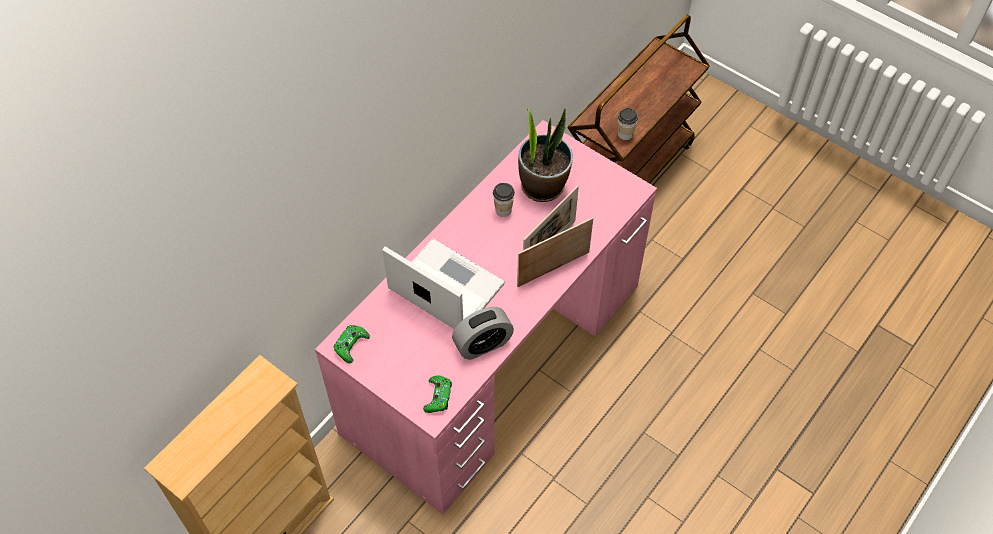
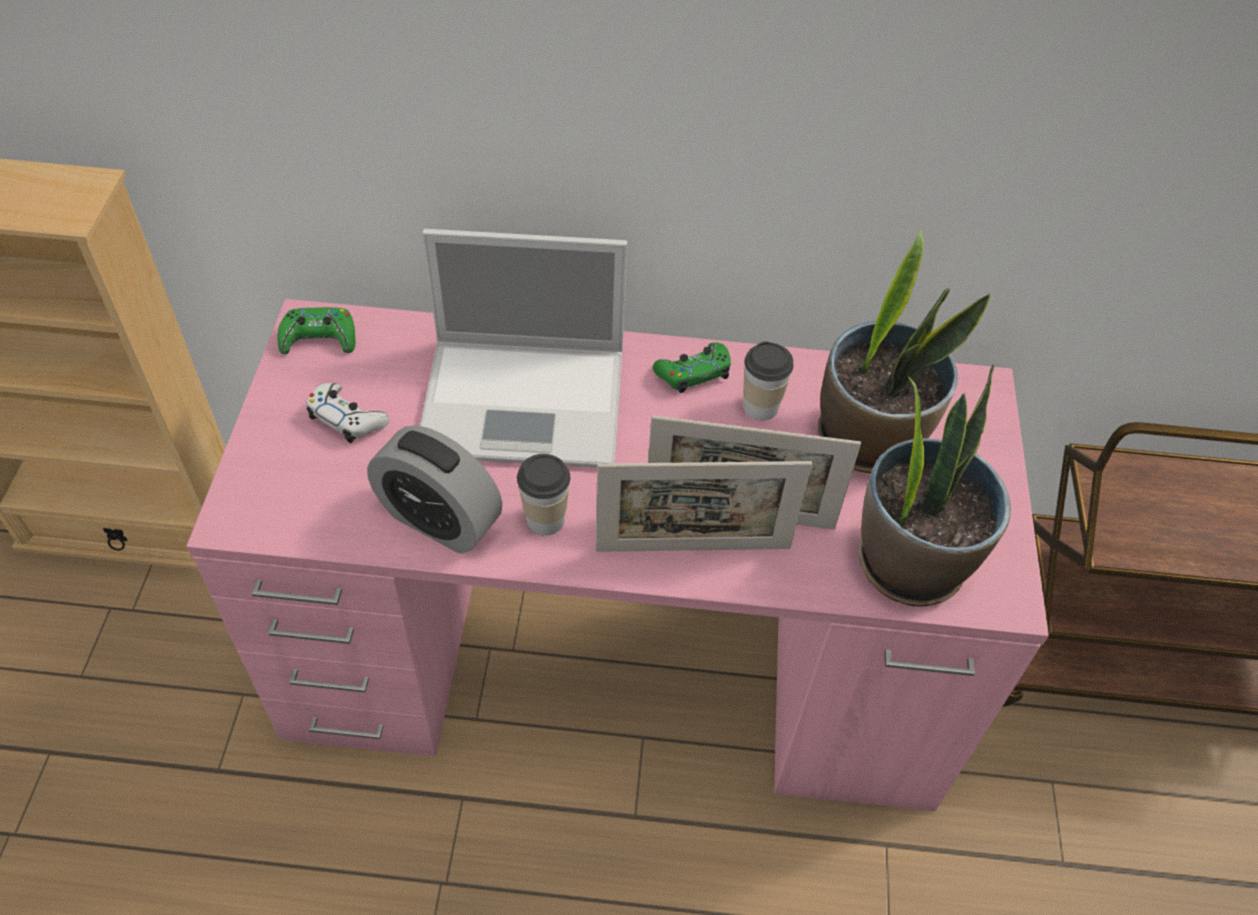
camera: 55 degrees right, 5 degrees down
laptop [382,238,505,329] -> laptop turned 90 degrees clockwise [420,229,627,467]
green game controller [423,376,452,413] -> green game controller moved to [653,342,731,393]
picture frame [517,217,593,287] -> picture frame turned 150 degrees clockwise [596,461,812,552]
cup [618,108,638,140] -> cup moved to [517,454,570,536]
none -> white game controller [306,383,389,443]
none -> potted plant [859,364,1011,606]

